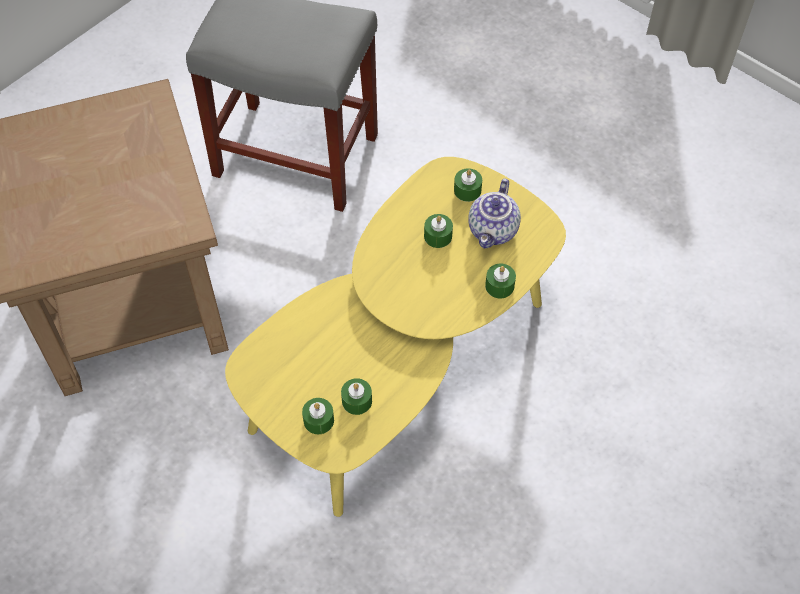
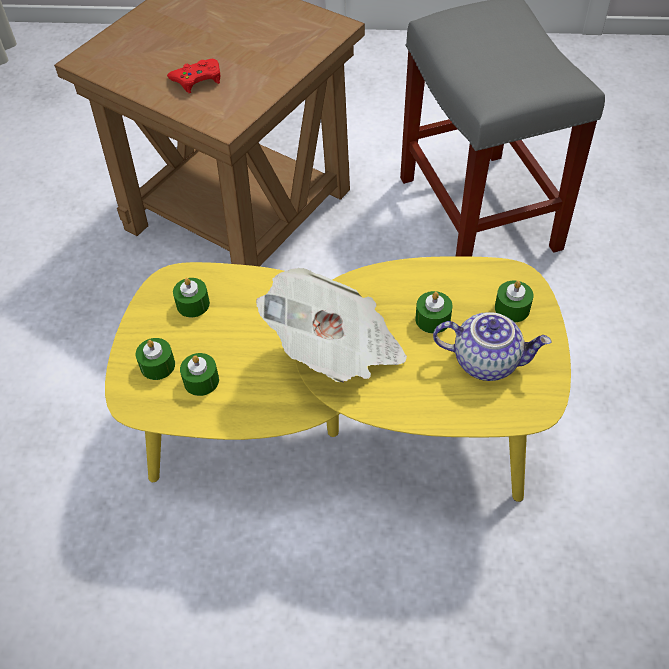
camera: 55 degrees right, 5 degrees down
teapot [468,179,521,248] -> teapot turned 150 degrees counterclockwise [433,312,551,381]
green candle [485,263,516,299] -> green candle moved to [173,278,210,317]
none -> red game controller [167,59,220,93]
none -> newspaper [256,268,407,383]

